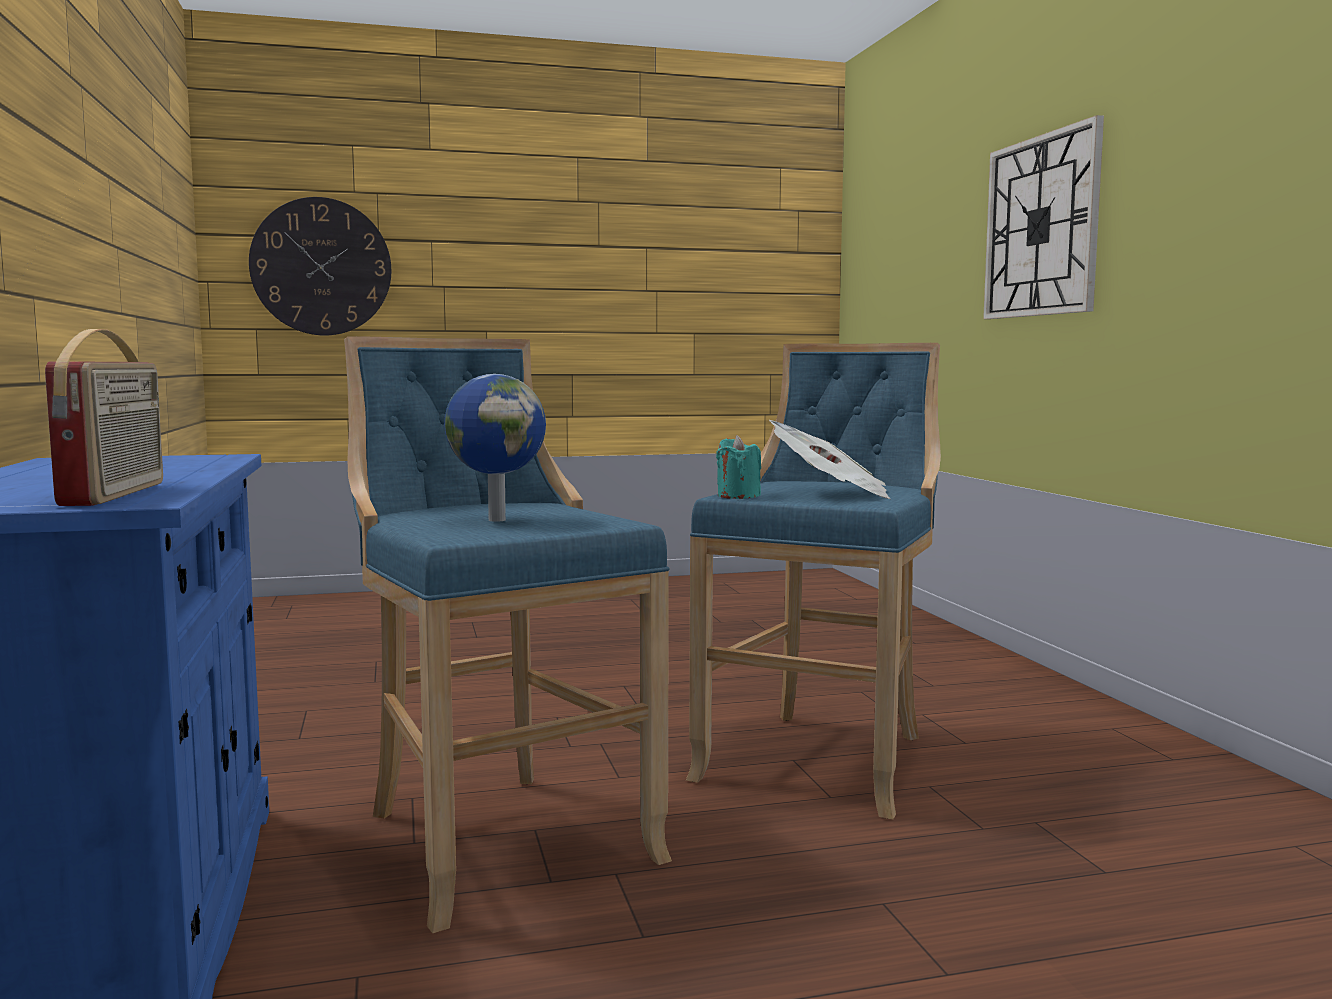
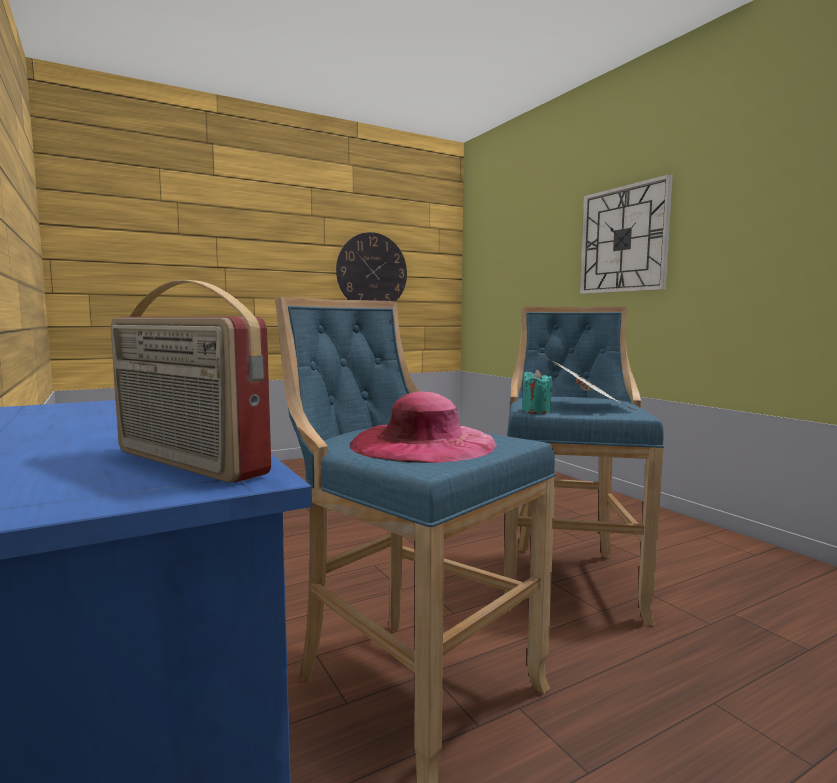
camera: 15 degrees left, 0 degrees up
radio [45,329,163,506] -> radio turned 150 degrees clockwise [111,280,271,483]
wall clock [249,197,391,335] -> wall clock moved to [336,232,407,301]
globe [444,374,546,522] -> pink hat [350,391,497,463]

